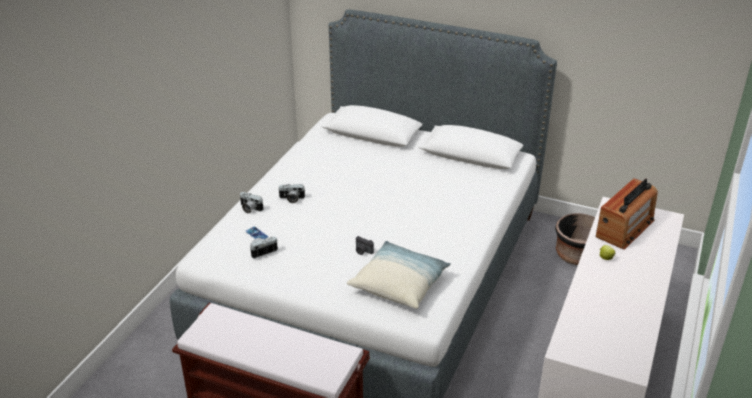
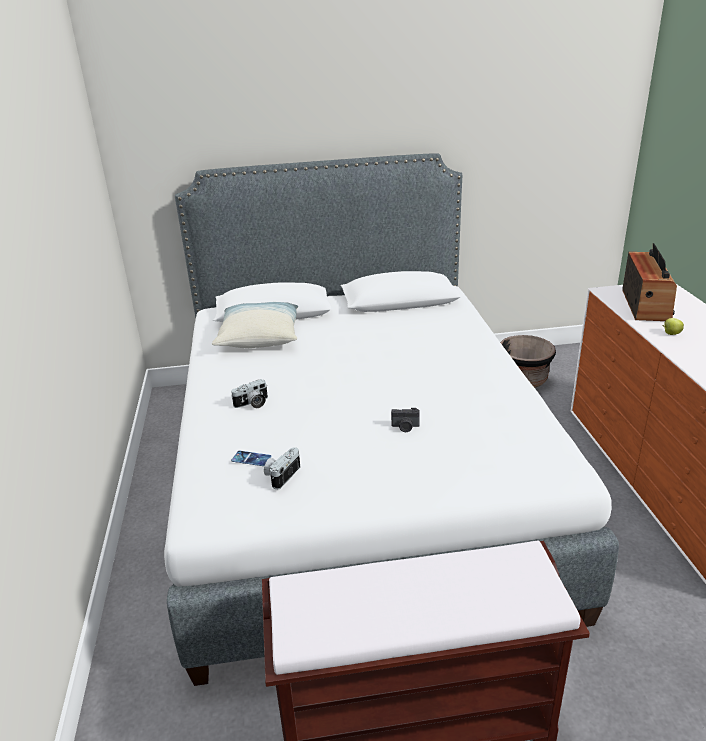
camera: 30 degrees left, 5 degrees down
camera [240,192,263,214] -> none
pillow [347,241,451,309] -> pillow moved to [212,302,298,348]

